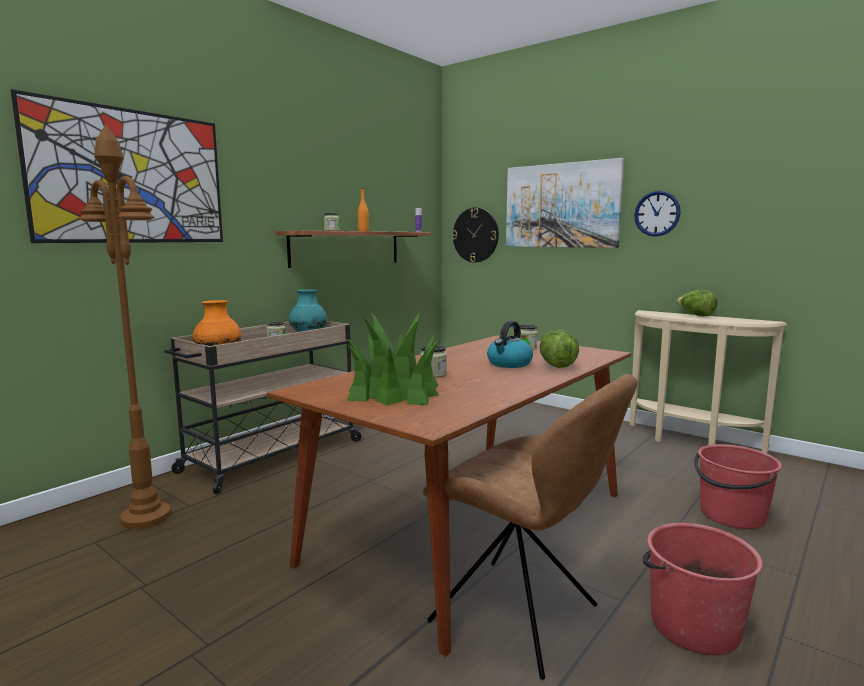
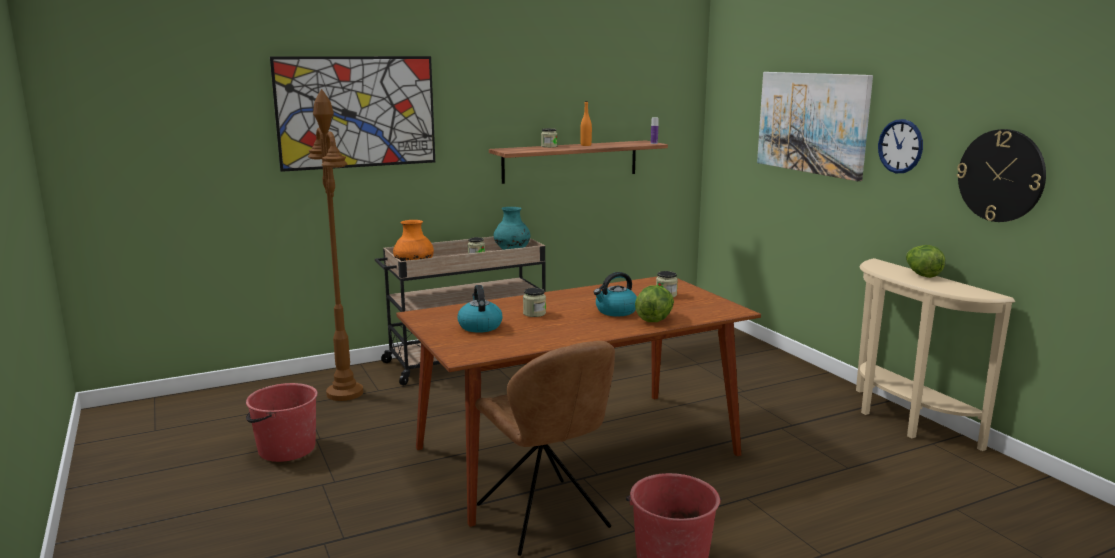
camera: 25 degrees right, 5 degrees up
potted plant [346,312,439,406] -> kettle [457,285,503,333]
wall clock [452,208,499,263] -> wall clock moved to [957,129,1046,222]
red bucket [694,444,782,529] -> red bucket moved to [246,383,318,462]

